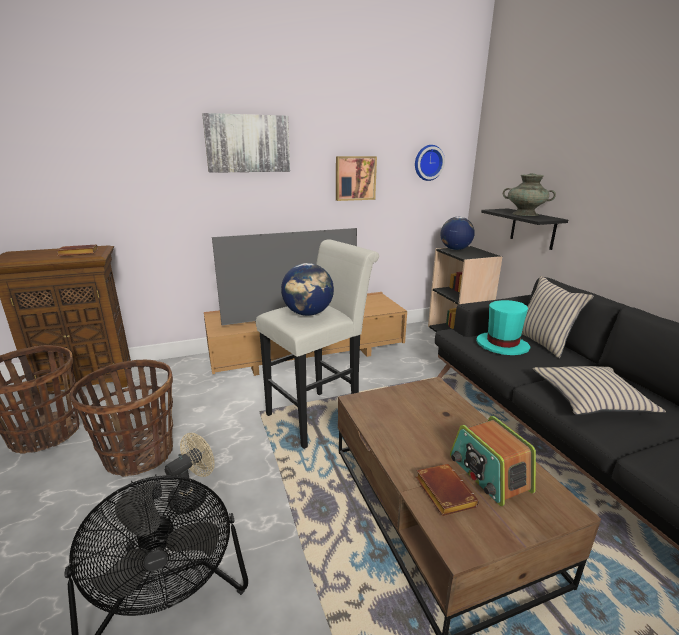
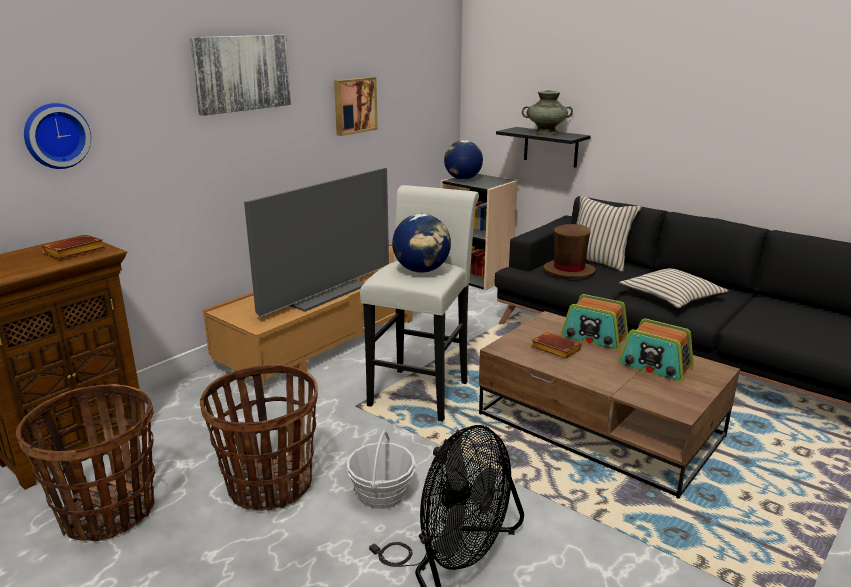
camera: 30 degrees left, 0 degrees up
beige fan [165,433,215,514] -> basket [347,430,416,509]
wall clock [415,145,445,181] -> wall clock moved to [24,103,91,169]
brown book [416,464,479,516] -> brown book moved to [531,332,582,359]
turquoise hat [476,300,530,355] -> brown hat [543,224,596,279]
none -> radio [560,294,628,350]

